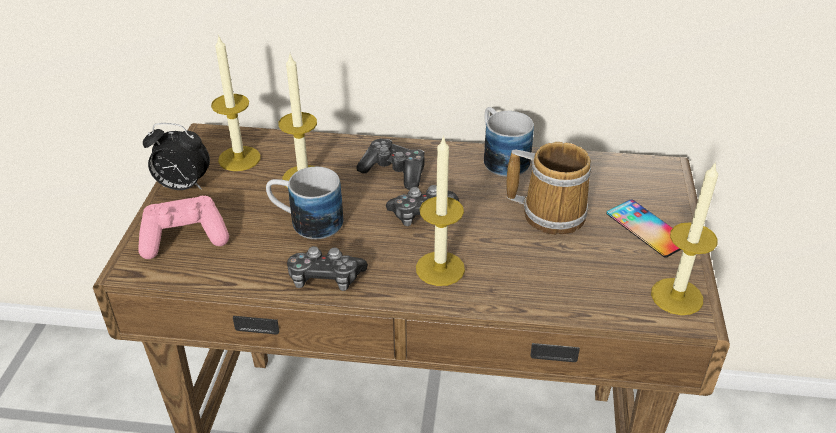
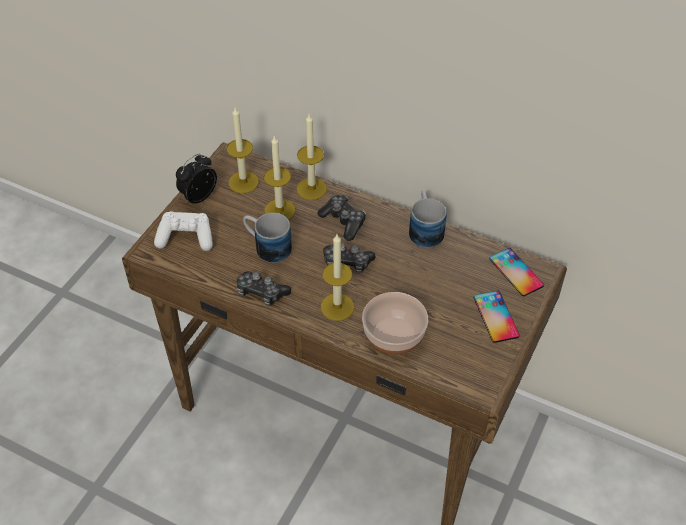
camera: 20 degrees right, 10 degrees up
pink game controller [138,196,229,259] -> white game controller [154,211,213,251]
alarm clock [143,123,210,190] -> alarm clock turned 105 degrees clockwise [176,154,217,204]
mug [506,142,592,235] -> none
candle [651,161,718,315] -> candle moved to [297,114,327,200]
none -> bowl [362,292,428,355]
none -> phone [489,248,544,296]

